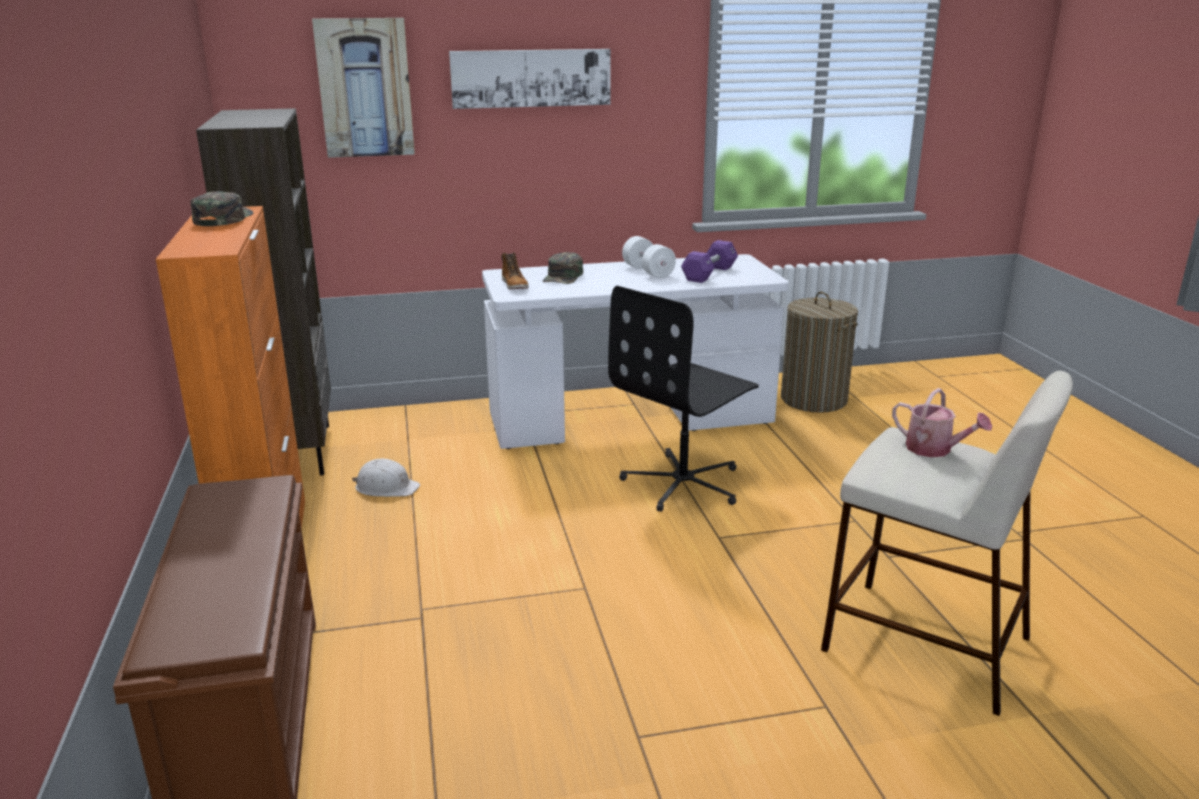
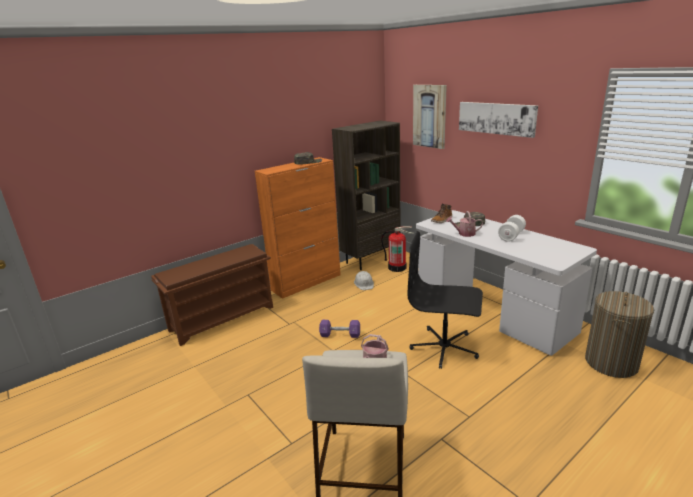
camera: 65 degrees right, 0 degrees up
purple dumbbell [681,240,738,283] -> purple dumbbell moved to [319,320,360,338]
none -> fire extinguisher [381,226,414,272]
none -> watering can [446,211,483,237]

